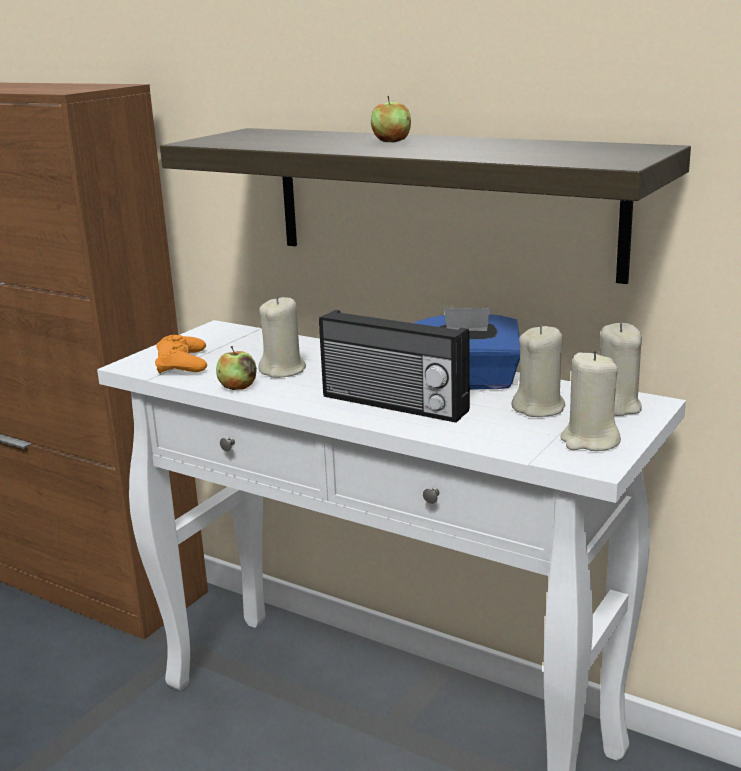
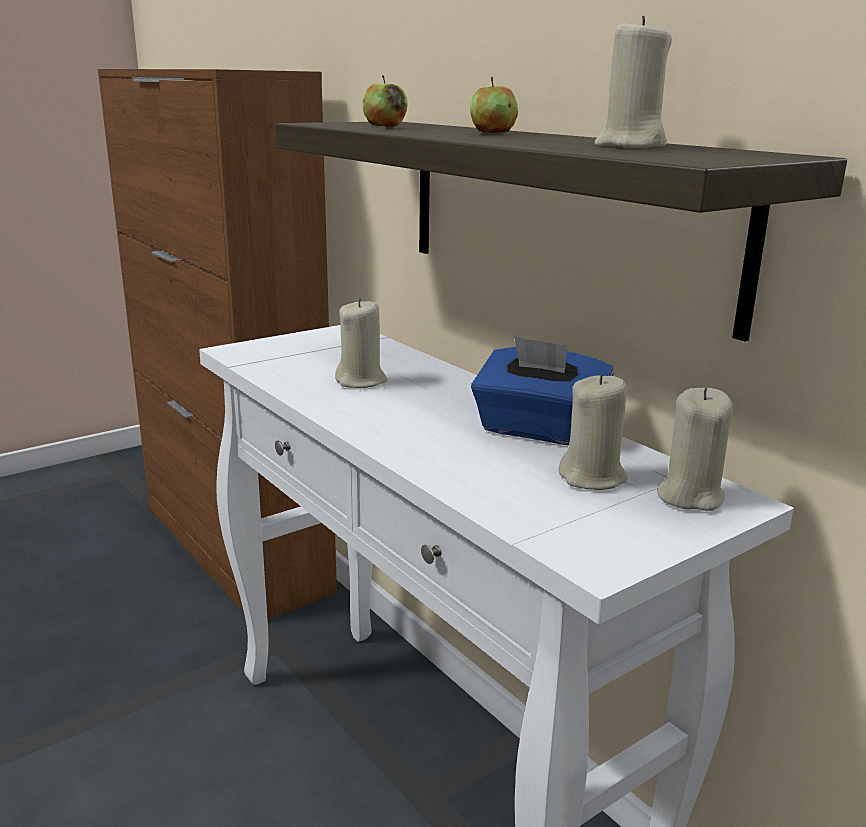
camera: 20 degrees right, 0 degrees up
orange game controller [155,335,207,374] -> none
apple [216,346,257,390] -> apple moved to [363,75,407,127]
radio [319,310,470,423] -> none
beige candle [561,351,621,451] -> beige candle moved to [595,16,672,147]

